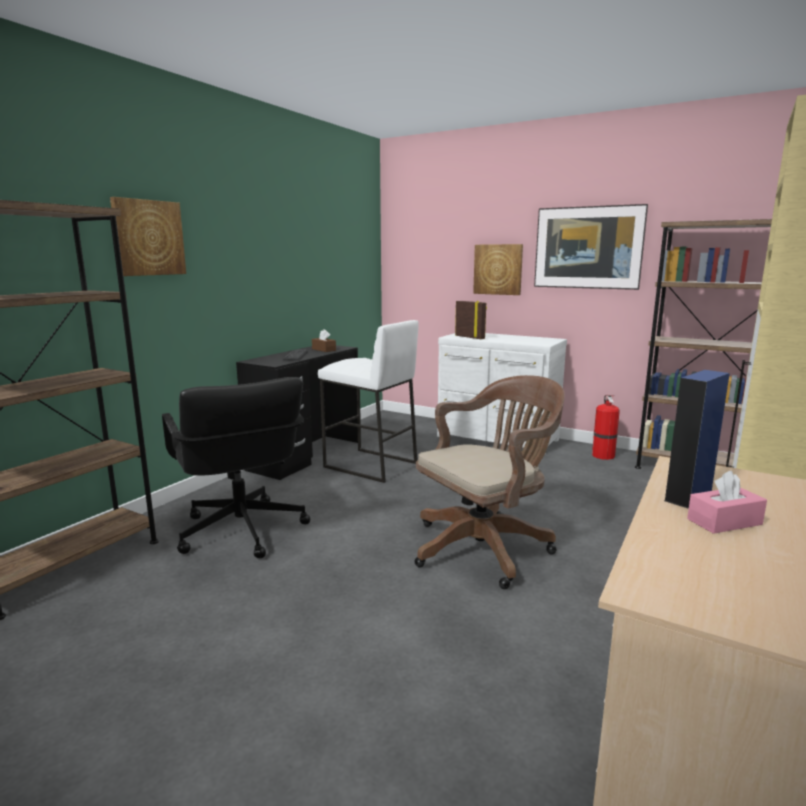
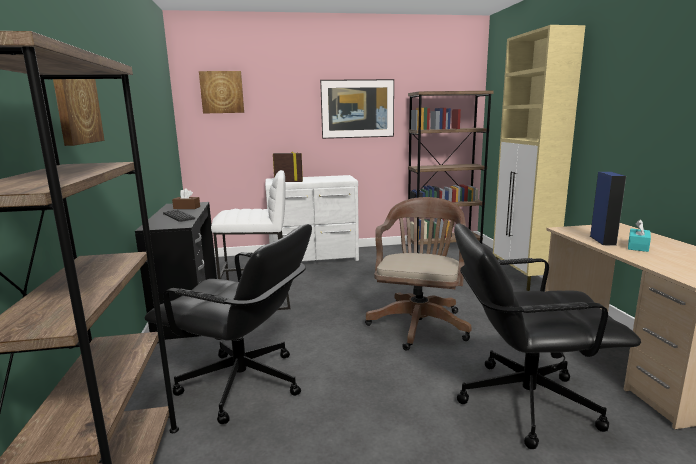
camera: 40 degrees left, 0 degrees up
picture [473,244,523,295] -> picture moved to [199,71,244,114]
fire extinguisher [592,395,620,460] -> none
pink tissue box [687,471,767,534] -> turquoise tissue box [628,219,651,252]
none -> black office chair [454,223,641,449]

